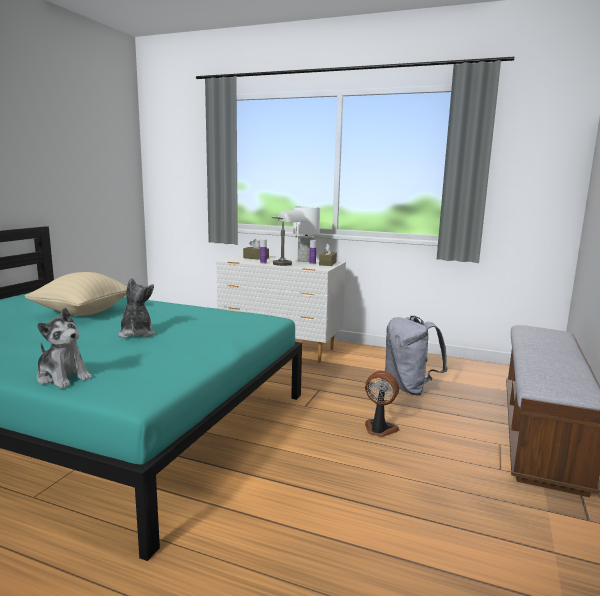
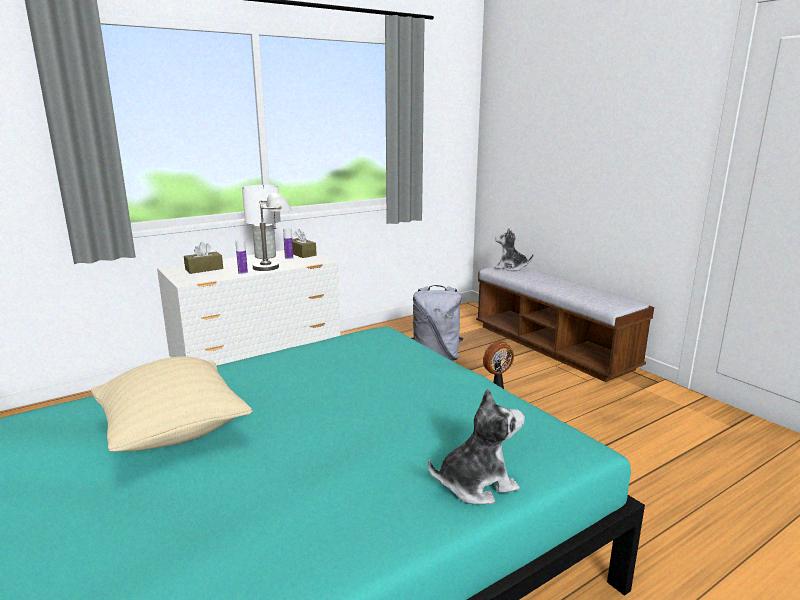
camera: 55 degrees left, 5 degrees up
plush toy [118,278,155,338] -> plush toy moved to [495,228,533,271]

